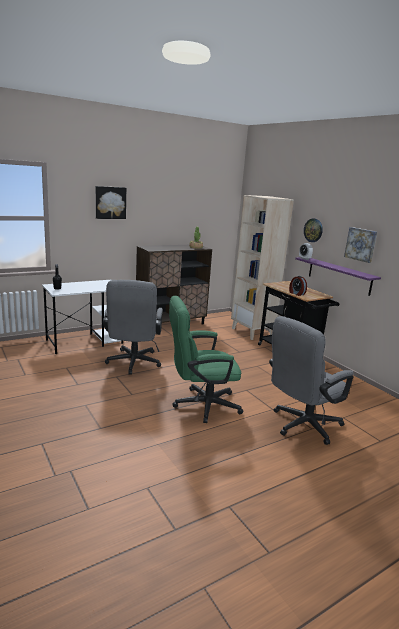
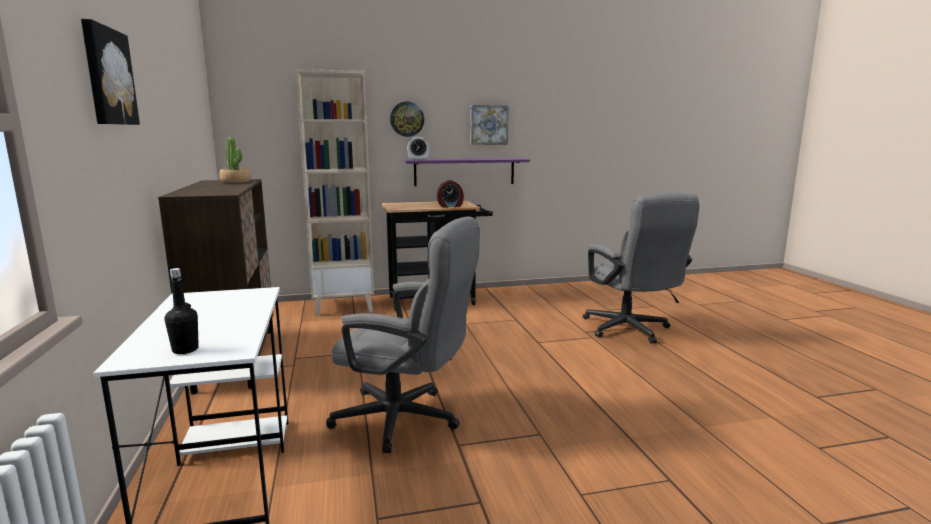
camera: 70 degrees left, 5 degrees down
green office chair [169,296,243,423] -> none

